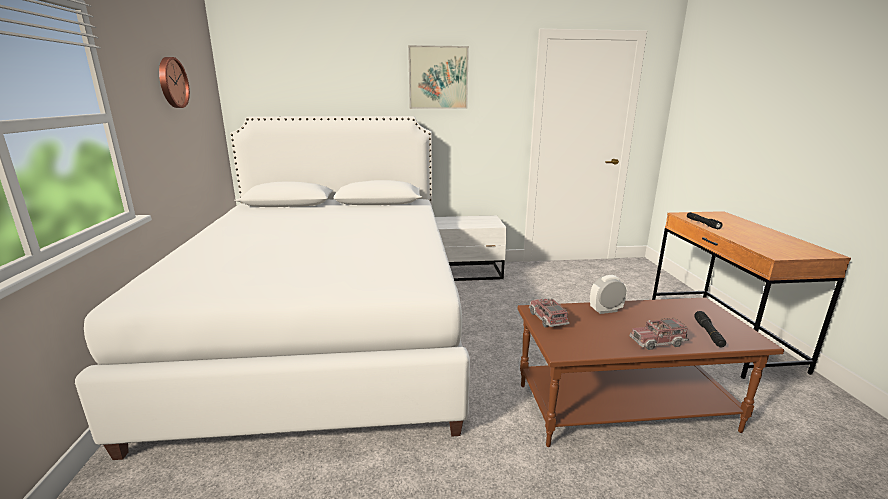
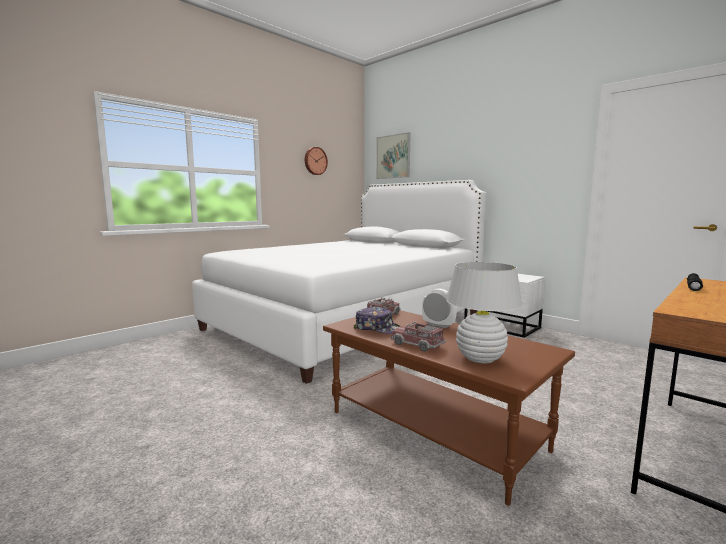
camera: 50 degrees right, 10 degrees down
picture [408,45,469,109] -> picture moved to [376,132,410,179]
black flashlight [694,311,726,347] -> white table lamp [447,262,522,363]
none -> cap [354,306,402,334]

